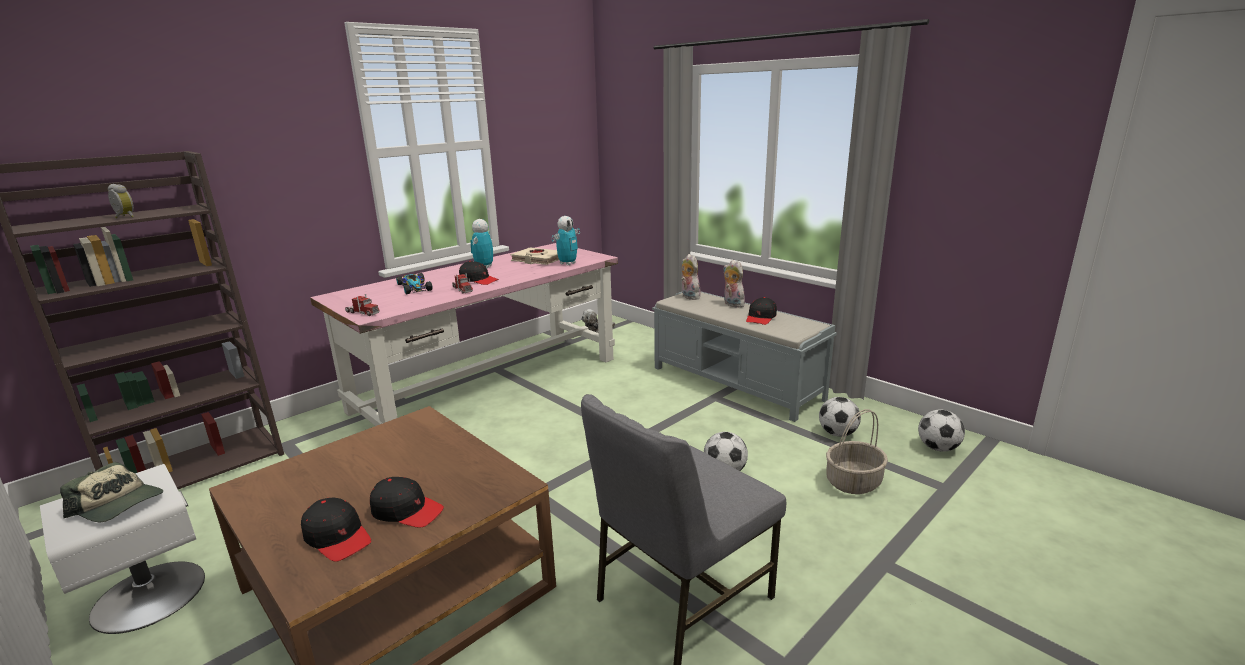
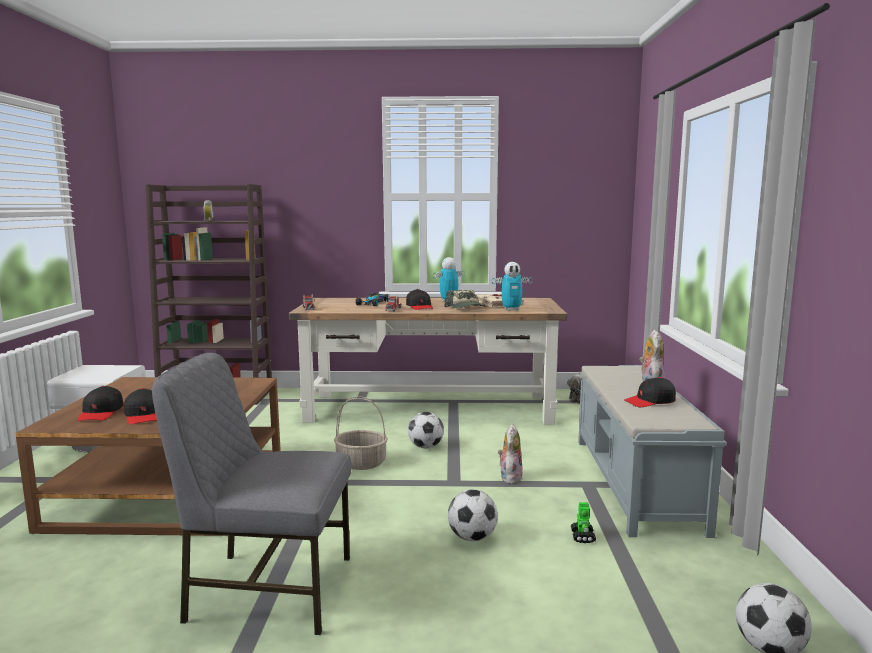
camera: 45 degrees right, 10 degrees down
cap [60,462,163,522] -> cap moved to [444,290,486,308]
pink desk [310,243,618,426] -> brown desk [289,298,567,425]
plush toy [681,254,700,300] -> plush toy moved to [498,424,523,484]
football [819,397,861,437] -> football moved to [408,412,444,448]
basket [826,409,888,494] -> basket moved to [334,396,388,470]
none -> toy robot [571,502,596,543]

